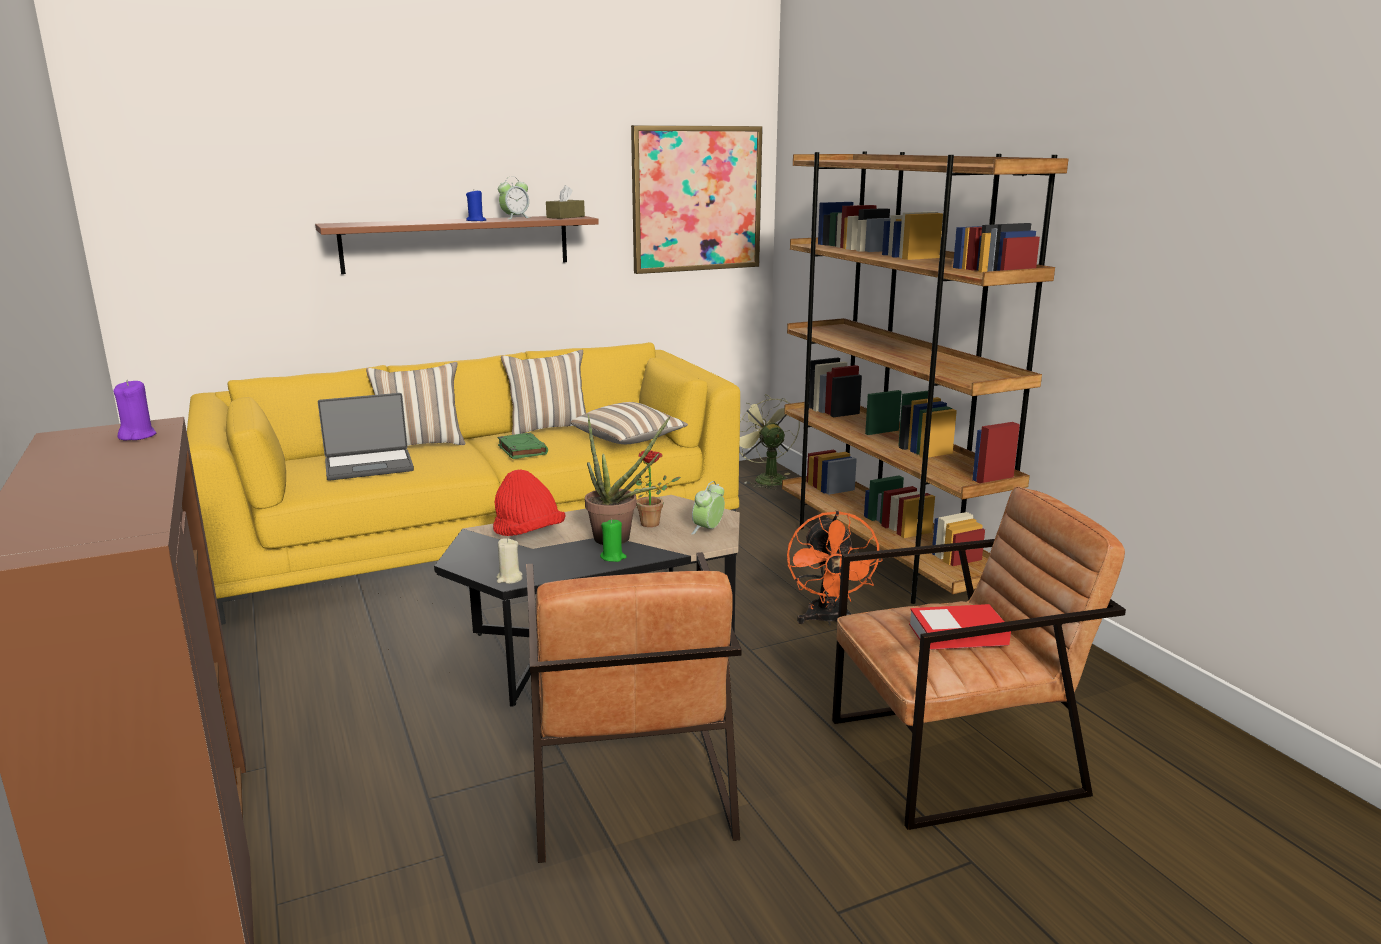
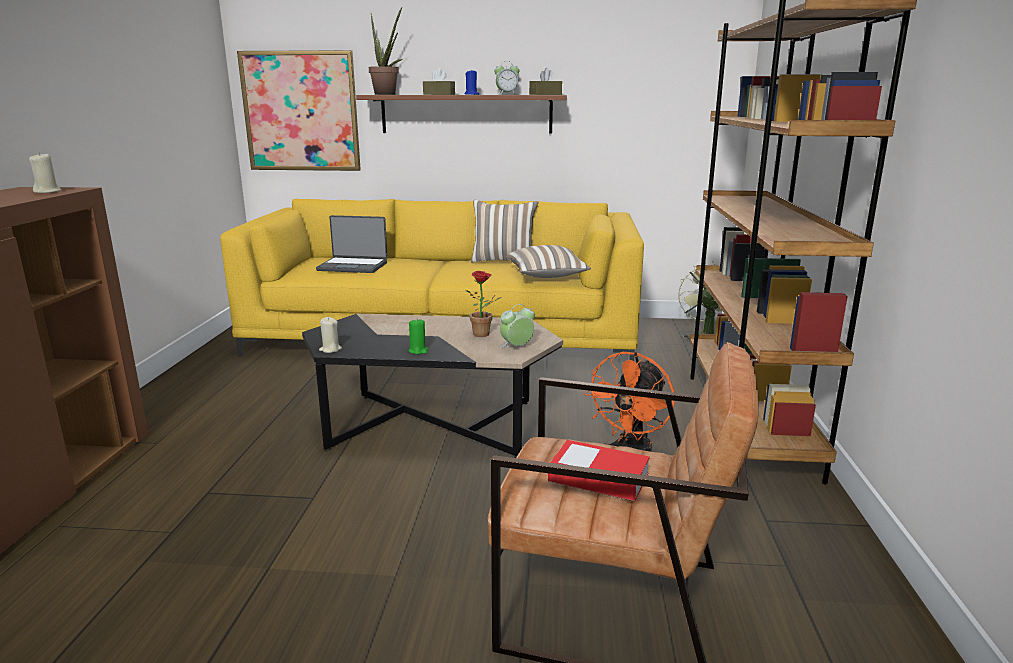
camera: 30 degrees right, 0 degrees up
purple candle [113,380,157,441] -> beige candle [29,152,62,193]
pillow [366,362,465,446] -> none
red hat [493,469,565,536] -> none
green book [498,433,548,459] -> none
brown armchair [526,552,741,863] -> none
potted plant [585,414,671,545] -> potted plant moved to [369,7,402,95]
picture [631,125,763,274] -> picture moved to [237,50,361,171]
none -> brown tissue box [423,68,455,95]

